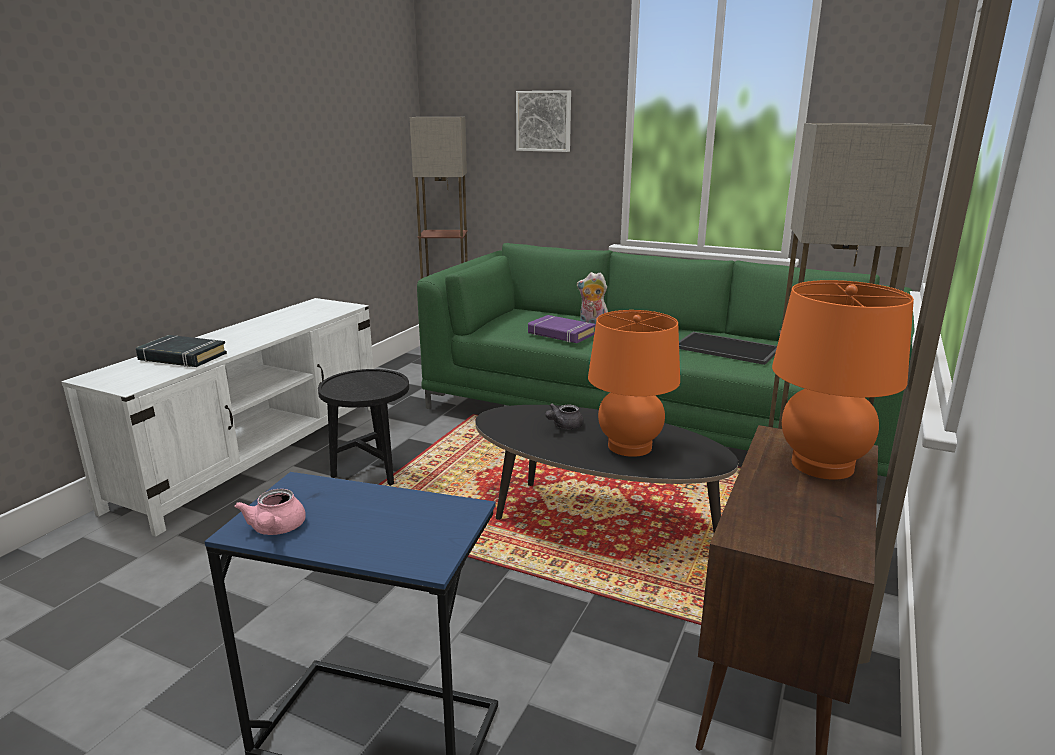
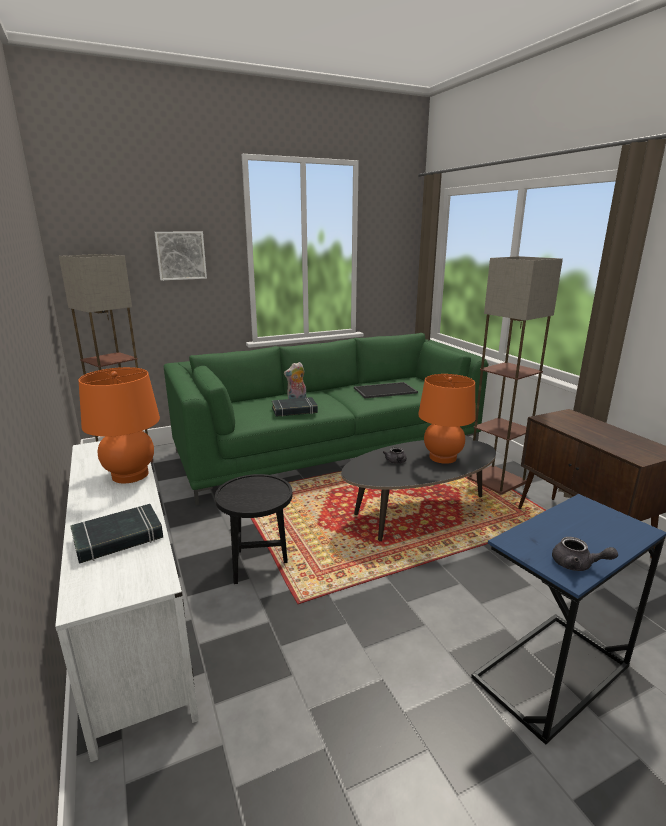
camera: 50 degrees left, 0 degrees up
pink teapot [235,489,306,535] -> grey teapot [552,537,618,571]
purple book [528,315,596,343] -> black book [272,397,318,417]
orange table lamp [772,280,914,480] -> orange table lamp moved to [78,367,160,483]

